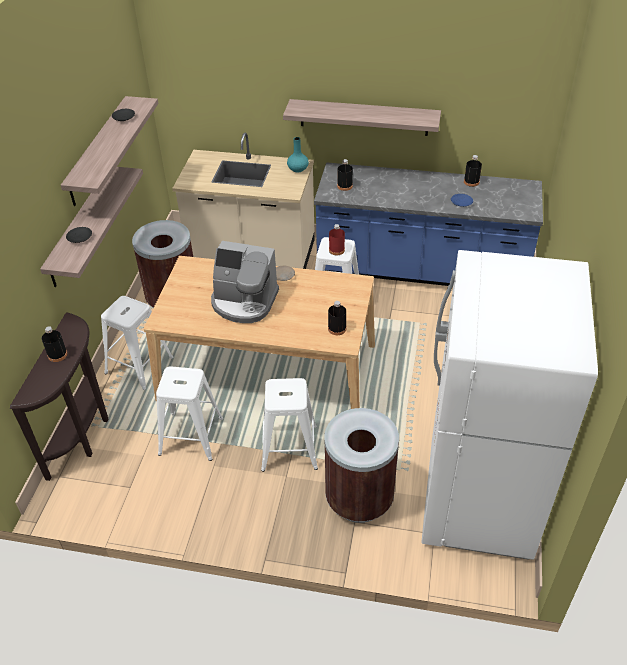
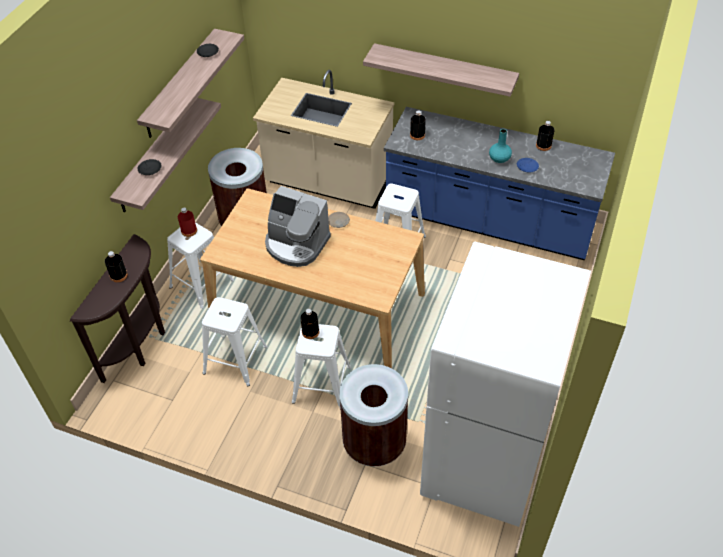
camera: 10 degrees right, 5 degrees up
turquoise vase [287,137,309,173] -> turquoise vase moved to [489,129,512,163]
black bottle [328,301,346,335] -> black bottle moved to [300,309,319,339]
red bottle [329,224,345,255] -> red bottle moved to [178,208,197,237]

